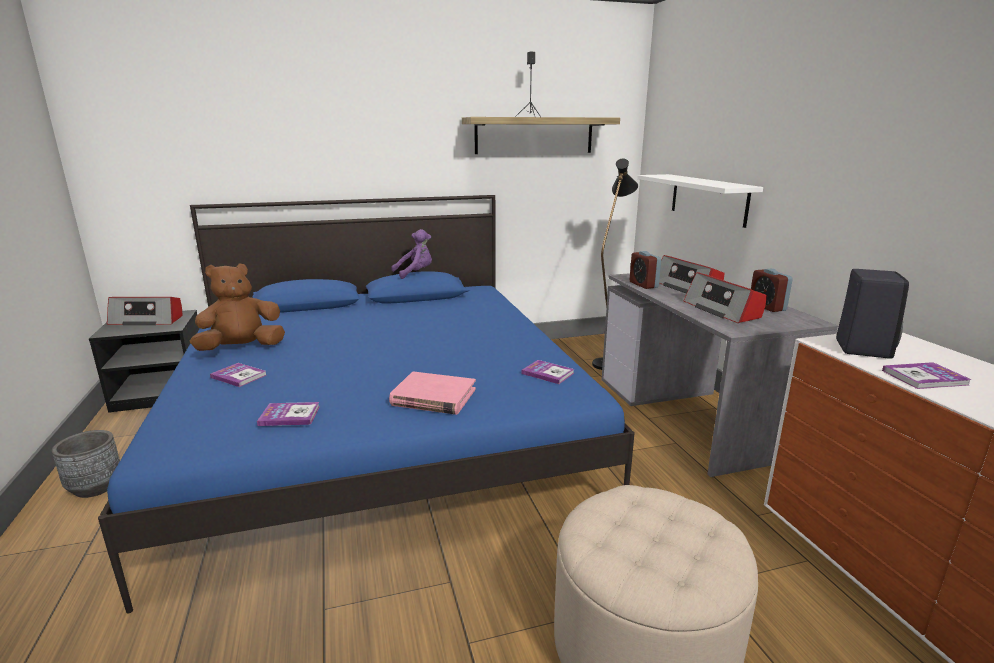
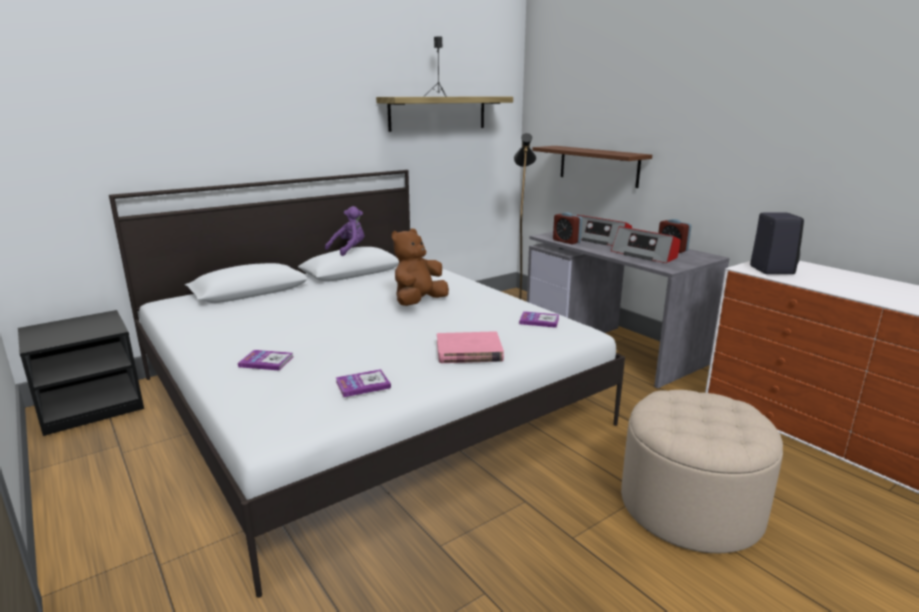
camera: 20 degrees left, 0 degrees up
grey planter [52,430,120,498] -> none
blue bed [98,195,635,614] -> white bed [109,170,625,598]
radio [107,297,183,325] -> none
brown plush toy [190,264,285,351] -> brown plush toy moved to [392,229,449,306]
white shelf [637,174,763,228] -> brown shelf [532,146,652,188]
book [882,362,972,389] -> none

